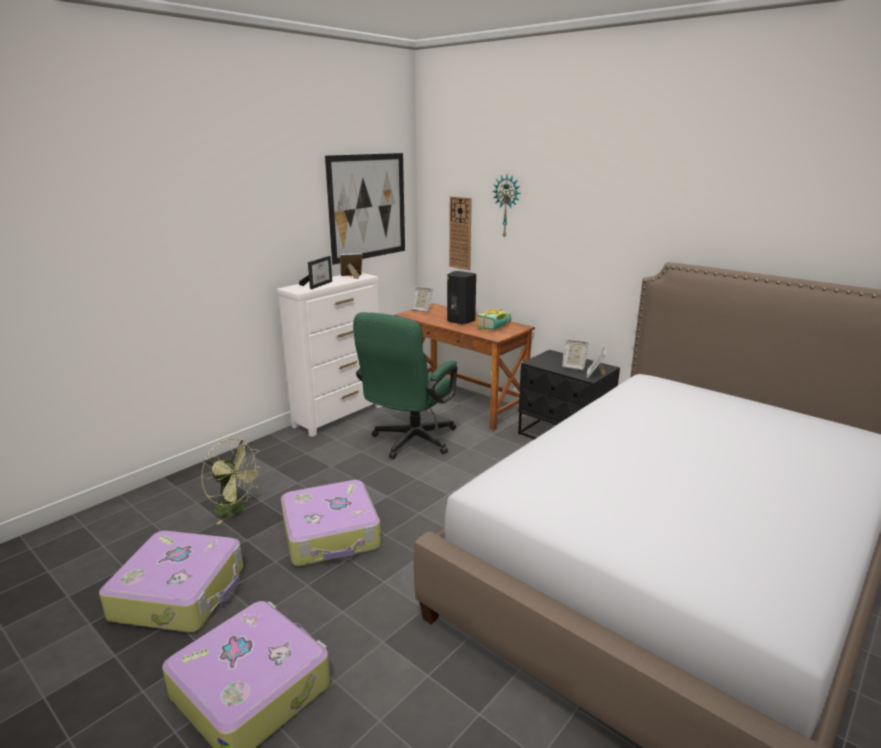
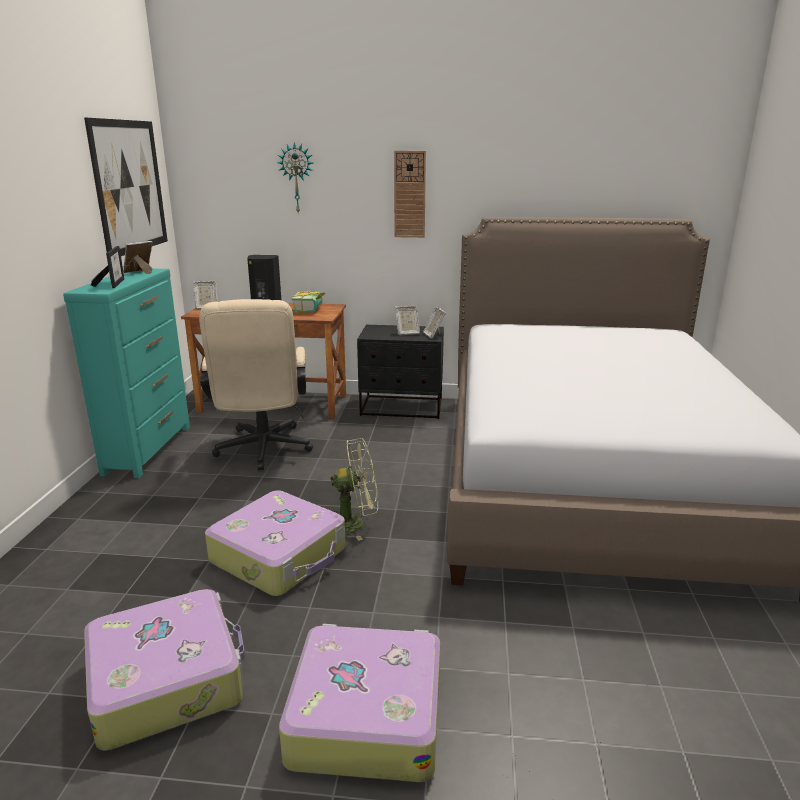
camera: 35 degrees left, 0 degrees up
green fan [201,438,264,524] -> green fan moved to [330,438,378,541]
white dresser [277,273,382,437] -> turquoise dresser [63,269,190,478]
green office chair [353,312,457,459] -> beige office chair [199,299,313,470]
wall clock [449,196,472,270] -> wall clock moved to [394,151,426,238]

